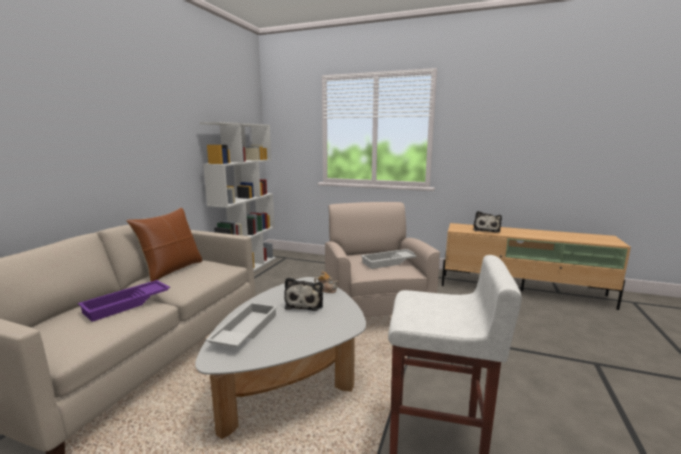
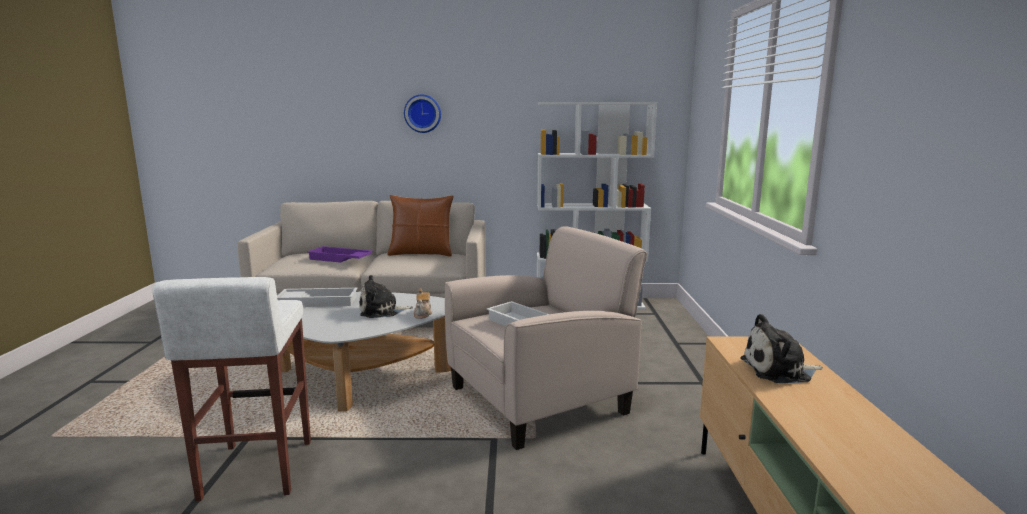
camera: 70 degrees right, 0 degrees up
none -> wall clock [404,94,441,133]

